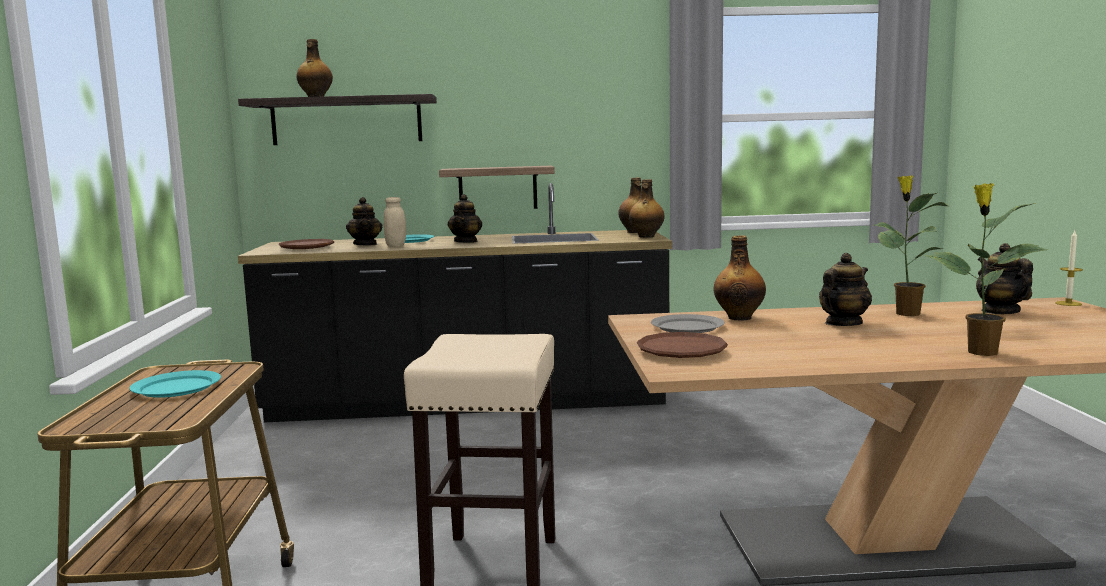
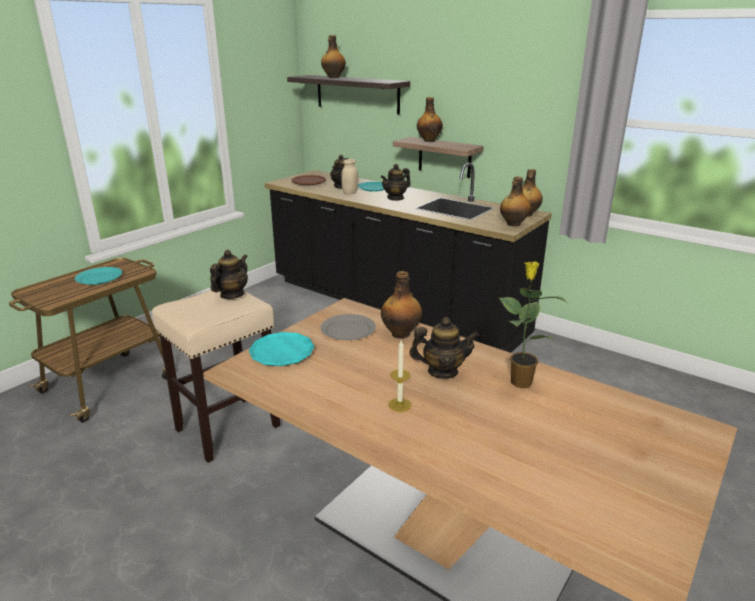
camera: 40 degrees right, 15 degrees up
brown plate [637,332,728,358] -> turquoise plate [249,332,315,366]
potted plant [926,183,1048,356] -> none
teapot [976,243,1033,314] -> teapot moved to [210,250,248,299]
candle [1055,231,1083,306] -> candle moved to [389,340,411,412]
none -> bottle [417,97,443,142]

